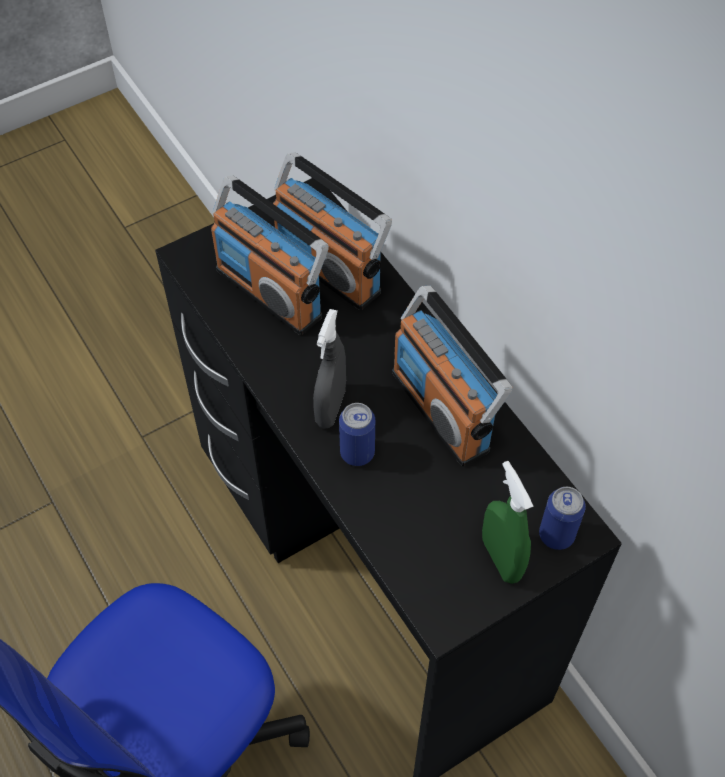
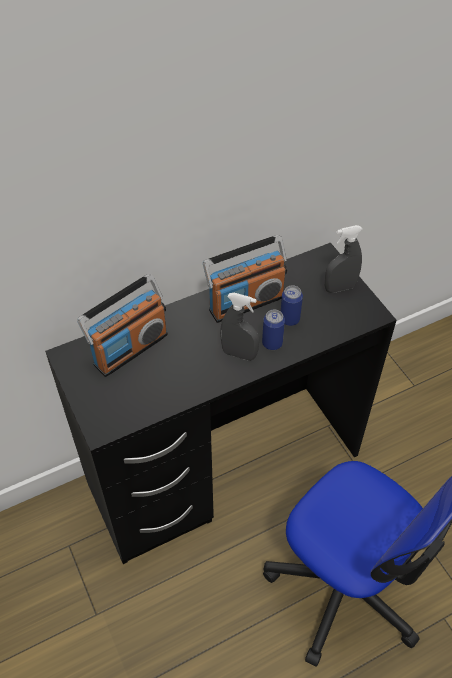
camera: 85 degrees left, 5 degrees down
radio [211,175,329,335] -> none
green spray bottle [482,461,533,584] -> grey spray bottle [325,225,363,293]
can [539,487,586,550] -> can moved to [281,285,303,326]

